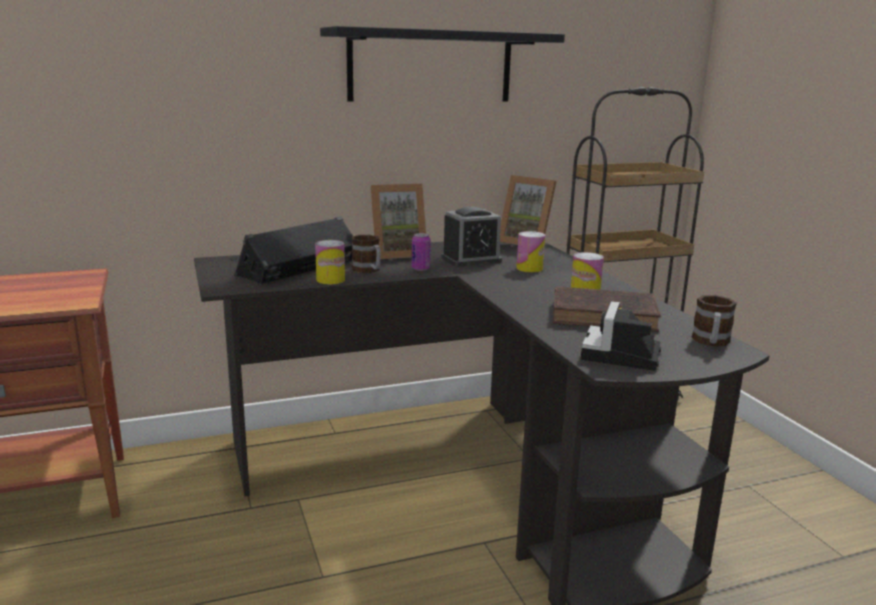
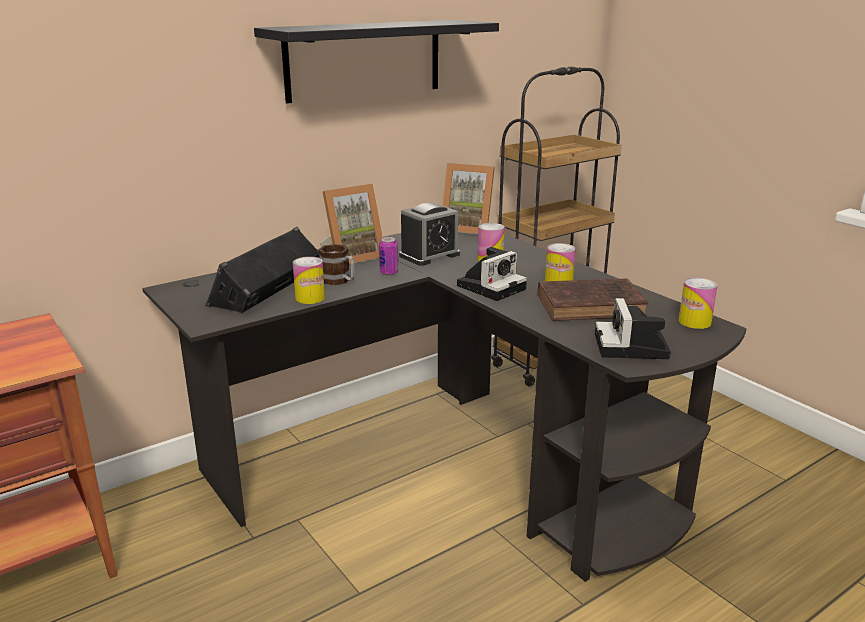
camera: 15 degrees left, 5 degrees up
mug [692,295,737,346] -> can [679,277,718,329]
none -> camera [457,247,527,301]

